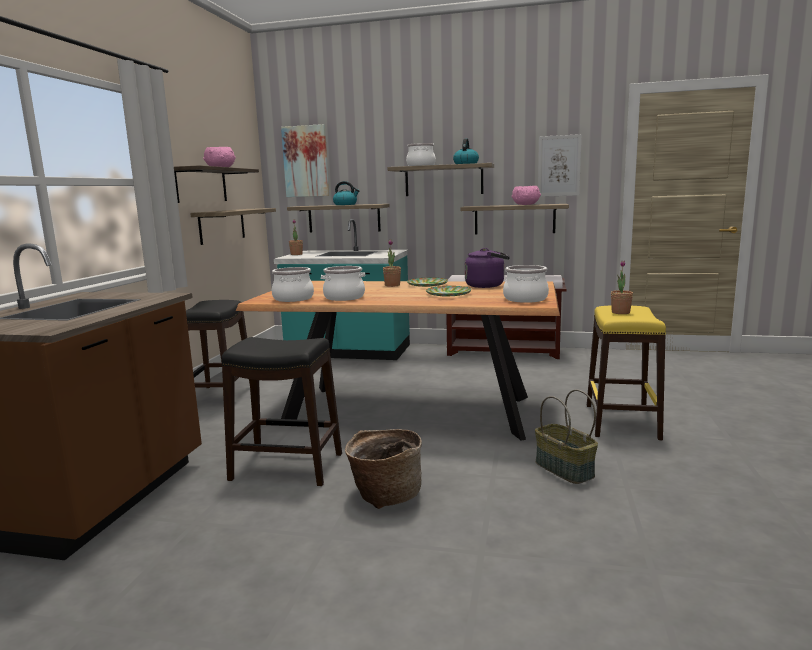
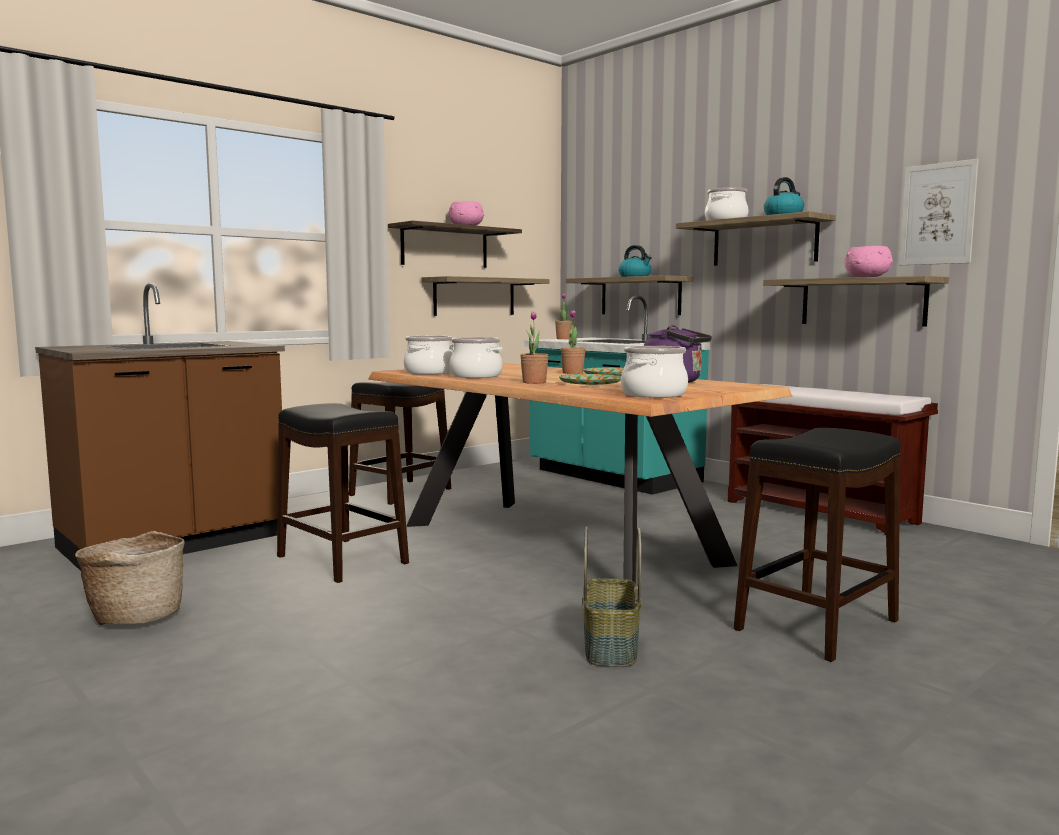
camera: 35 degrees right, 5 degrees down
picture [281,124,329,197] -> none
basket [345,429,422,509] -> basket moved to [75,531,185,625]
yellow stool [587,305,666,440] -> black stool [734,428,901,662]
potted plant [611,260,633,314] -> potted plant moved to [520,311,549,384]

